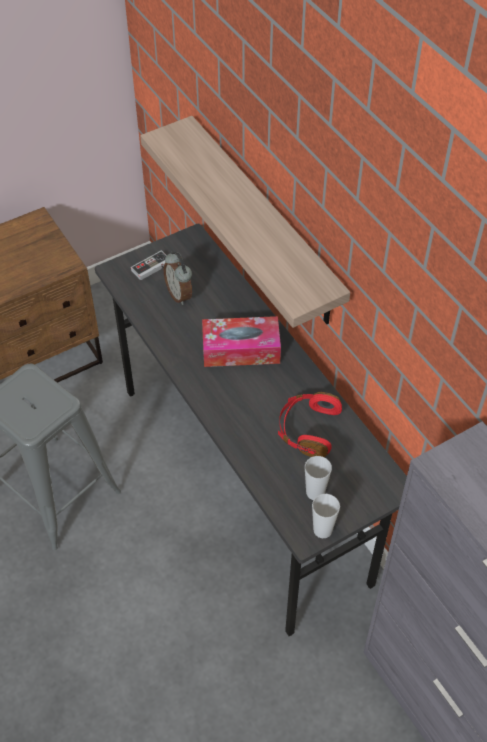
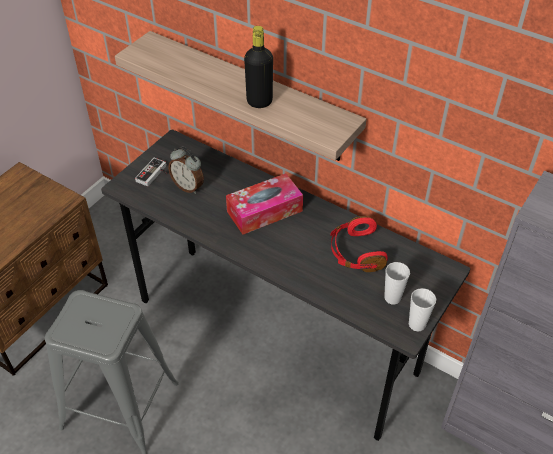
camera: 25 degrees left, 5 degrees down
none -> black bottle [244,26,273,108]

